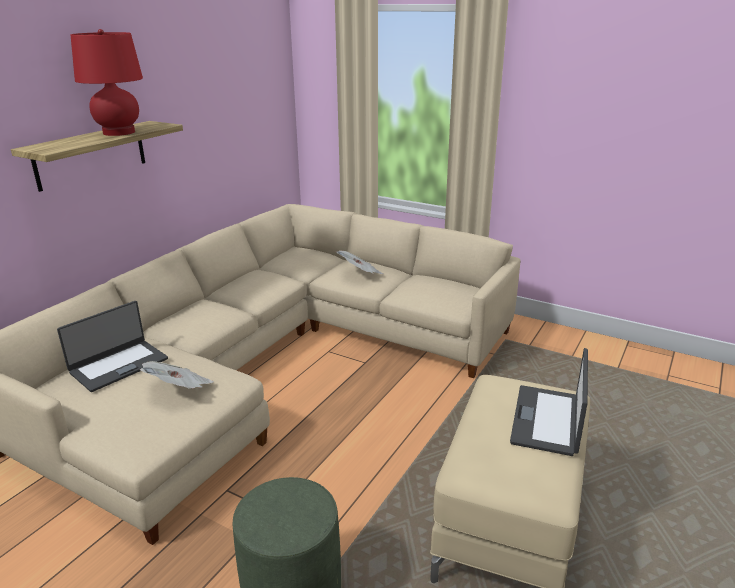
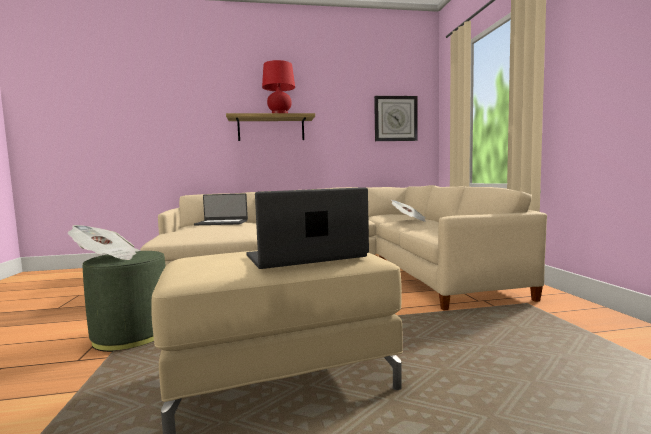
camera: 50 degrees right, 20 degrees down
newspaper [140,361,214,389] -> newspaper moved to [68,225,139,260]
none -> wall clock [374,96,418,141]

